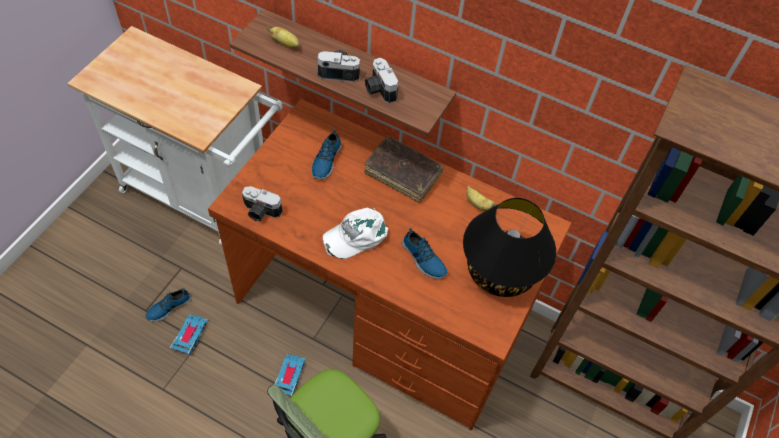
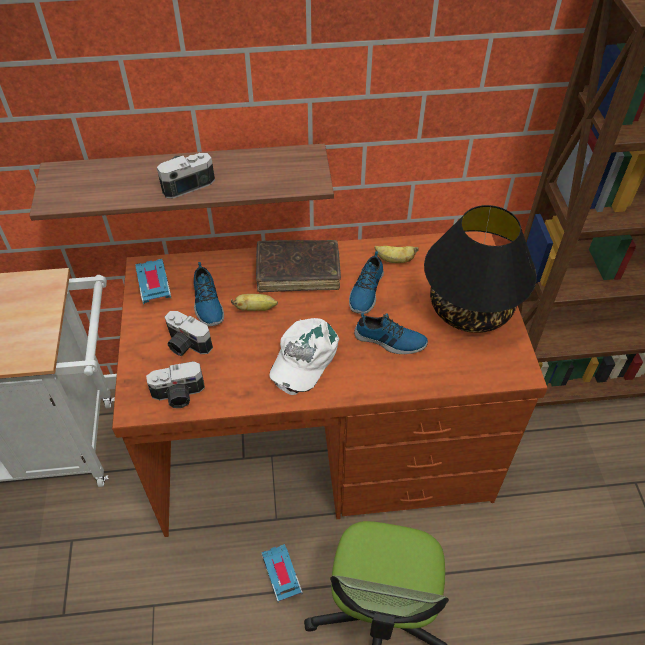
camera: 30 degrees left, 5 degrees down
shoe [146,288,191,322] -> shoe moved to [349,251,384,314]
toy car [170,314,209,355] -> toy car moved to [135,259,171,305]
banana [267,26,299,49] -> banana moved to [231,294,278,311]
camera [365,58,398,104] -> camera moved to [164,311,213,356]

